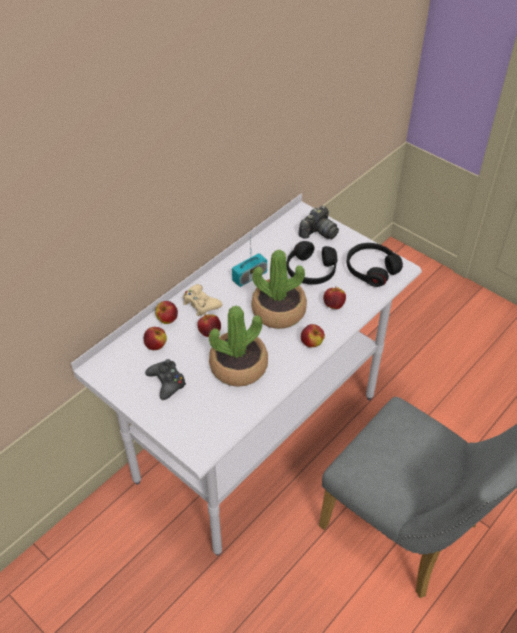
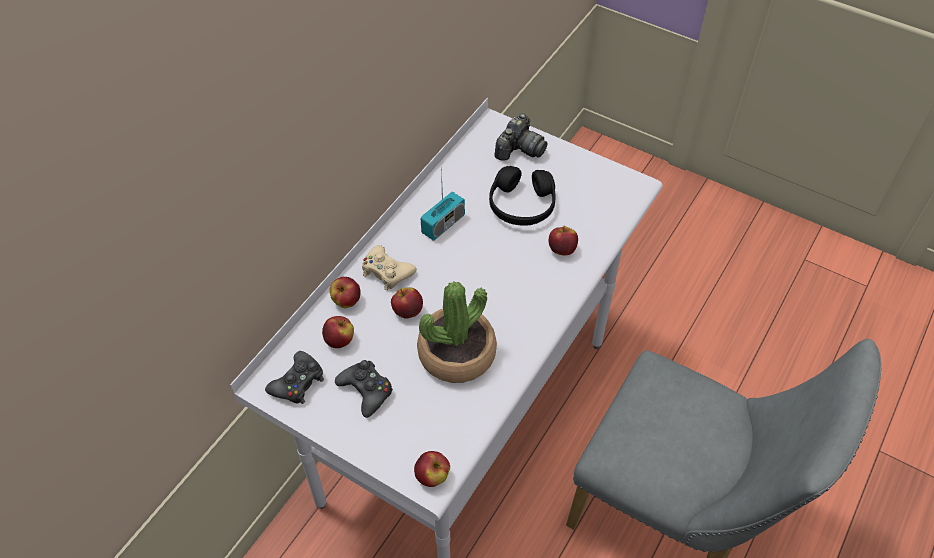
camera: 10 degrees left, 5 degrees up
potted plant [251,250,307,329] -> none
apple [301,324,325,348] -> apple moved to [414,451,450,487]
black headphones [347,243,403,287] -> none
none -> black game controller [265,351,324,404]

